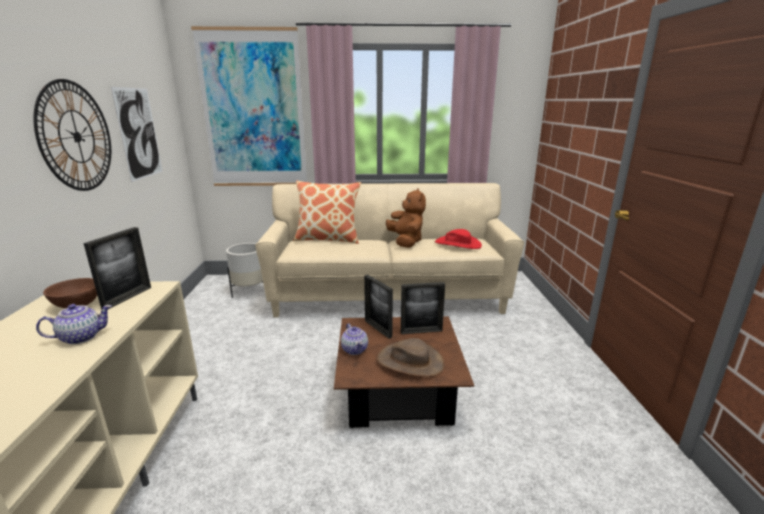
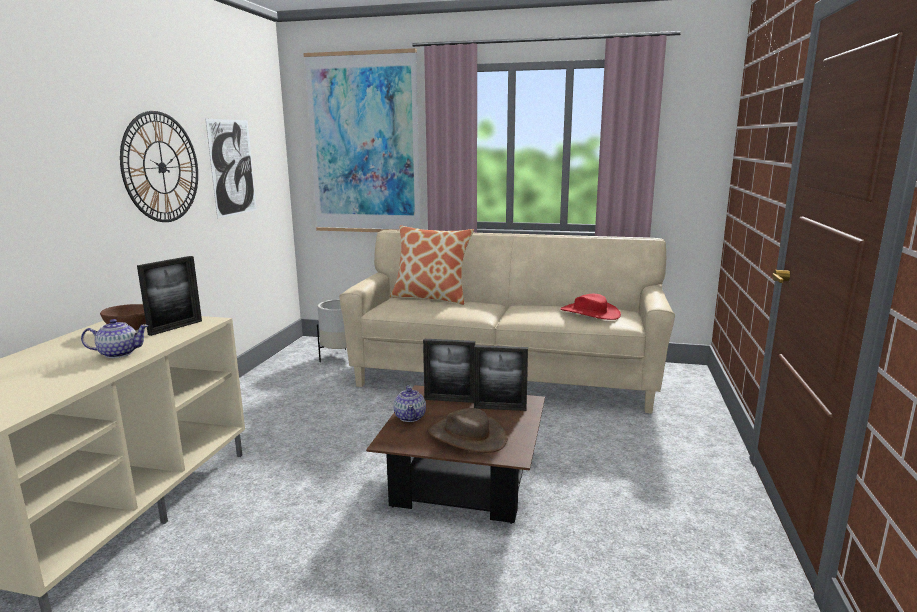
camera: 15 degrees right, 5 degrees down
picture frame [364,275,393,339] -> picture frame turned 60 degrees counterclockwise [423,339,475,403]
brown plush toy [386,188,426,248] -> none

